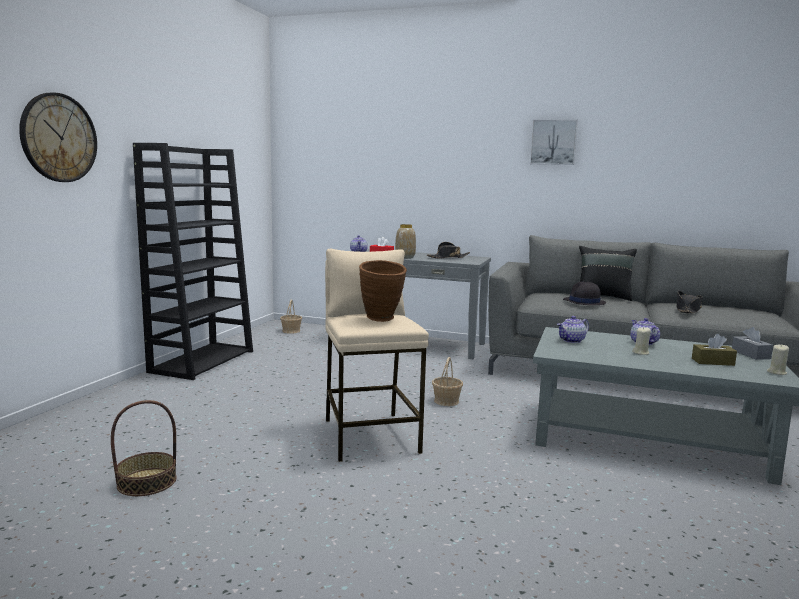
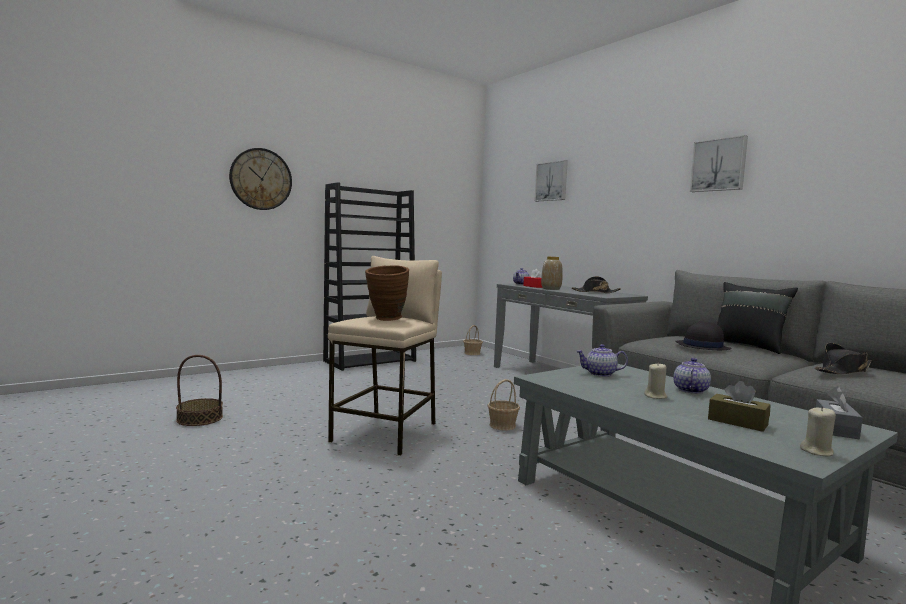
camera: 35 degrees right, 5 degrees down
none -> picture [534,160,568,201]

